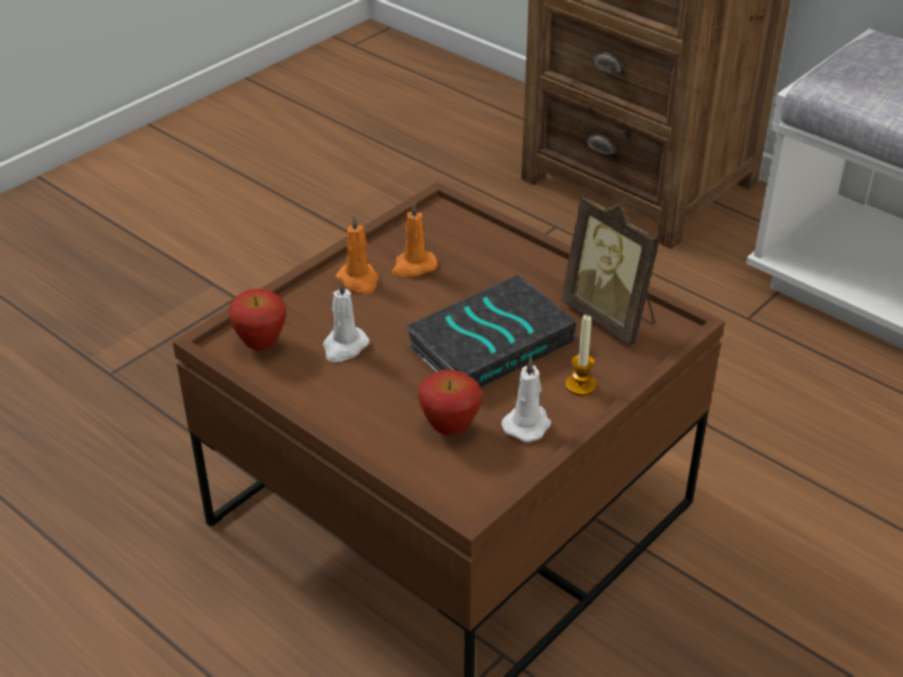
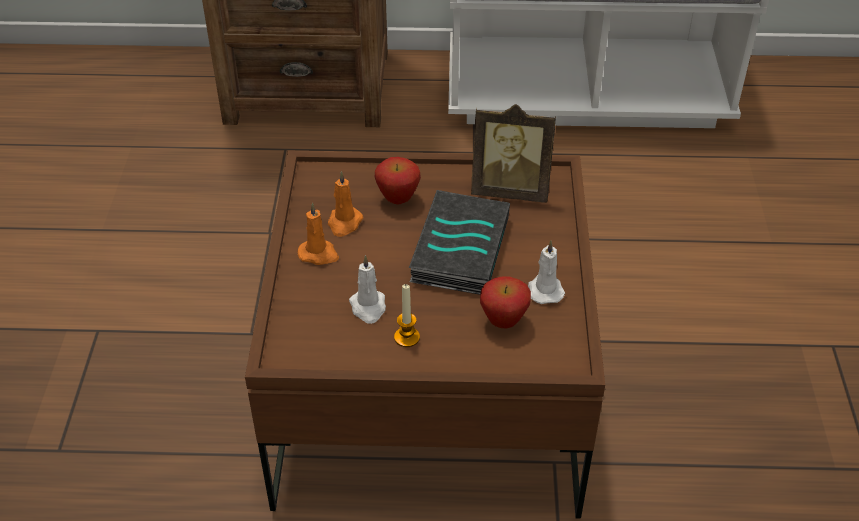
camera: 40 degrees left, 5 degrees up
apple [228,289,287,351] -> apple moved to [375,157,421,205]
candle [566,315,596,396] -> candle moved to [394,284,420,347]

